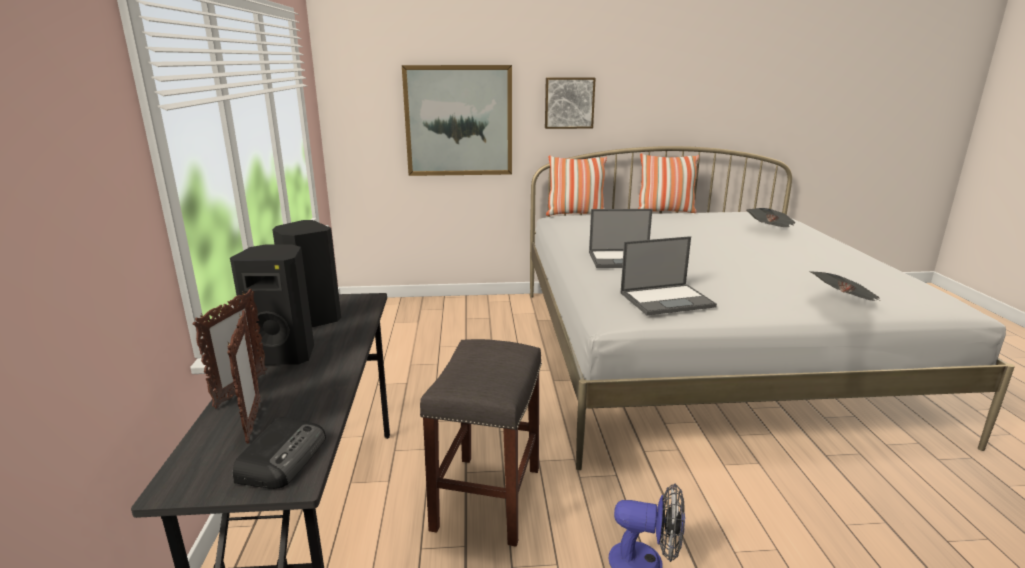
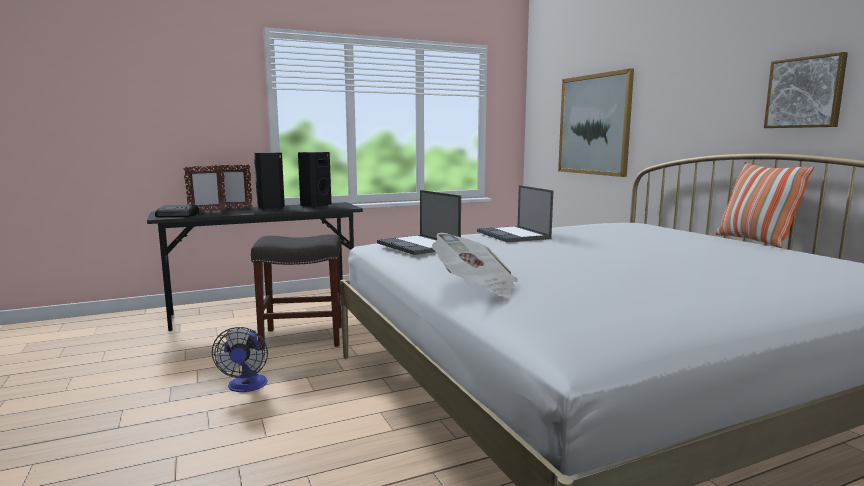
camera: 70 degrees right, 10 degrees down
picture [545,78,596,129] -> picture moved to [764,52,848,128]
pillow [546,155,607,216] -> none
newspaper [746,208,795,227] -> none

